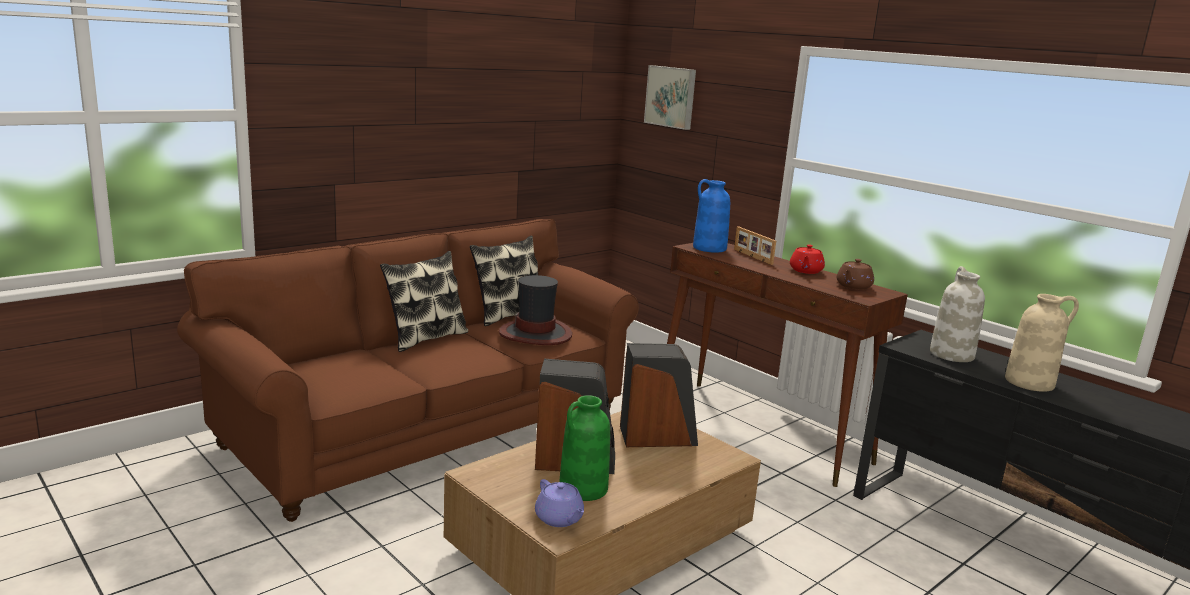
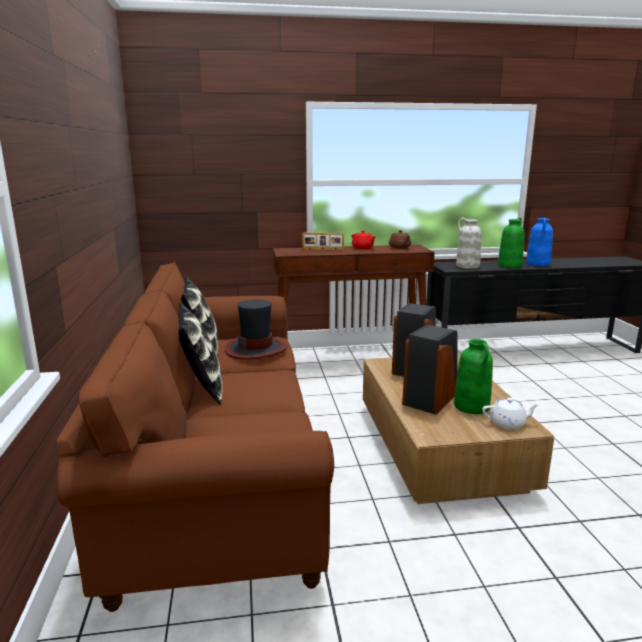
camera: 55 degrees left, 0 degrees up
purple teapot [535,479,584,527] -> white teapot [482,398,540,429]
picture [644,65,696,130] -> none
blue vase [693,179,730,253] -> blue vase moved to [526,218,553,266]
beige vase [1005,294,1079,392] -> green vase [498,217,525,268]

